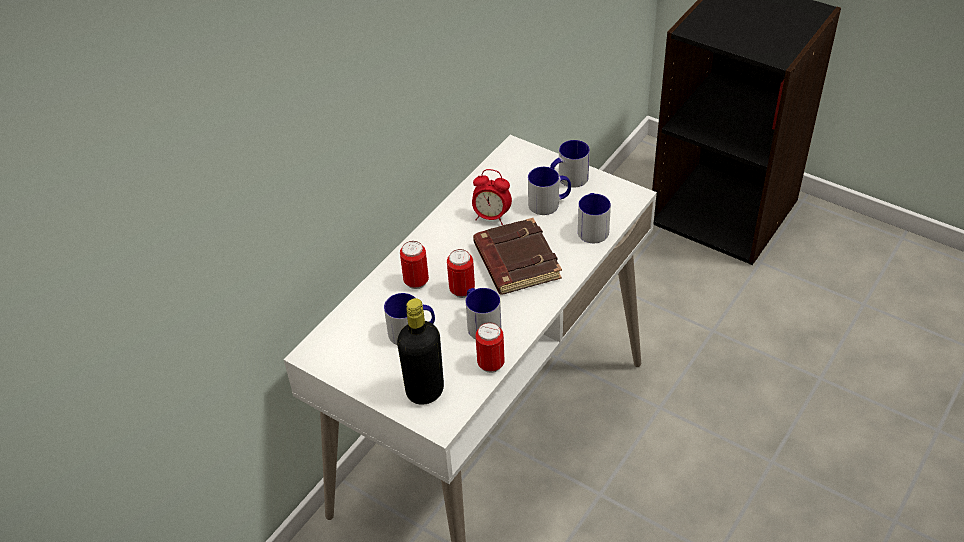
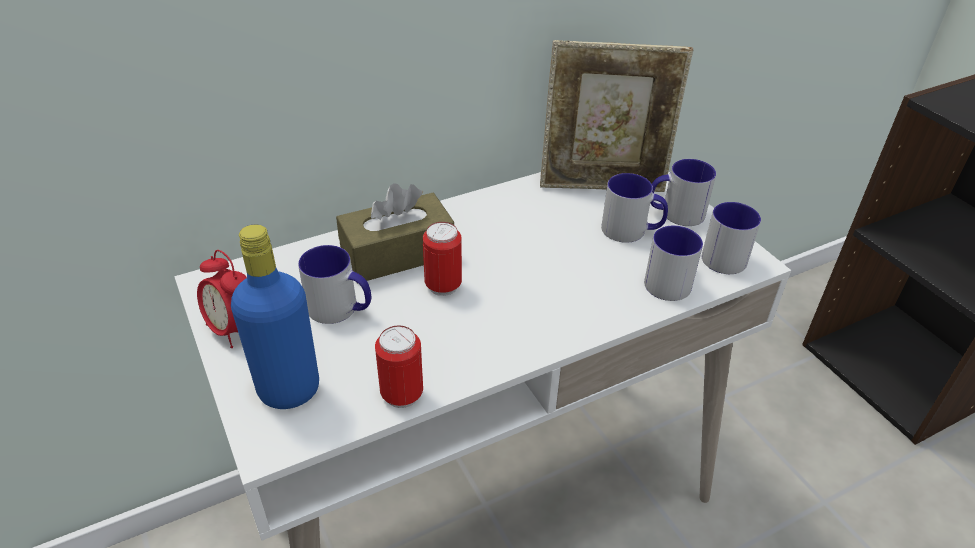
camera: 25 degrees right, 5 degrees down
black bottle [397,298,444,405] -> blue bottle [231,225,319,409]
can [400,241,429,289] -> brown tissue box [336,183,454,283]
mug [466,288,501,339] -> mug moved to [702,202,761,274]
alarm clock [472,169,512,225] -> alarm clock moved to [197,250,247,348]
brown book [473,218,562,295] -> none
none -> picture frame [540,40,693,192]

